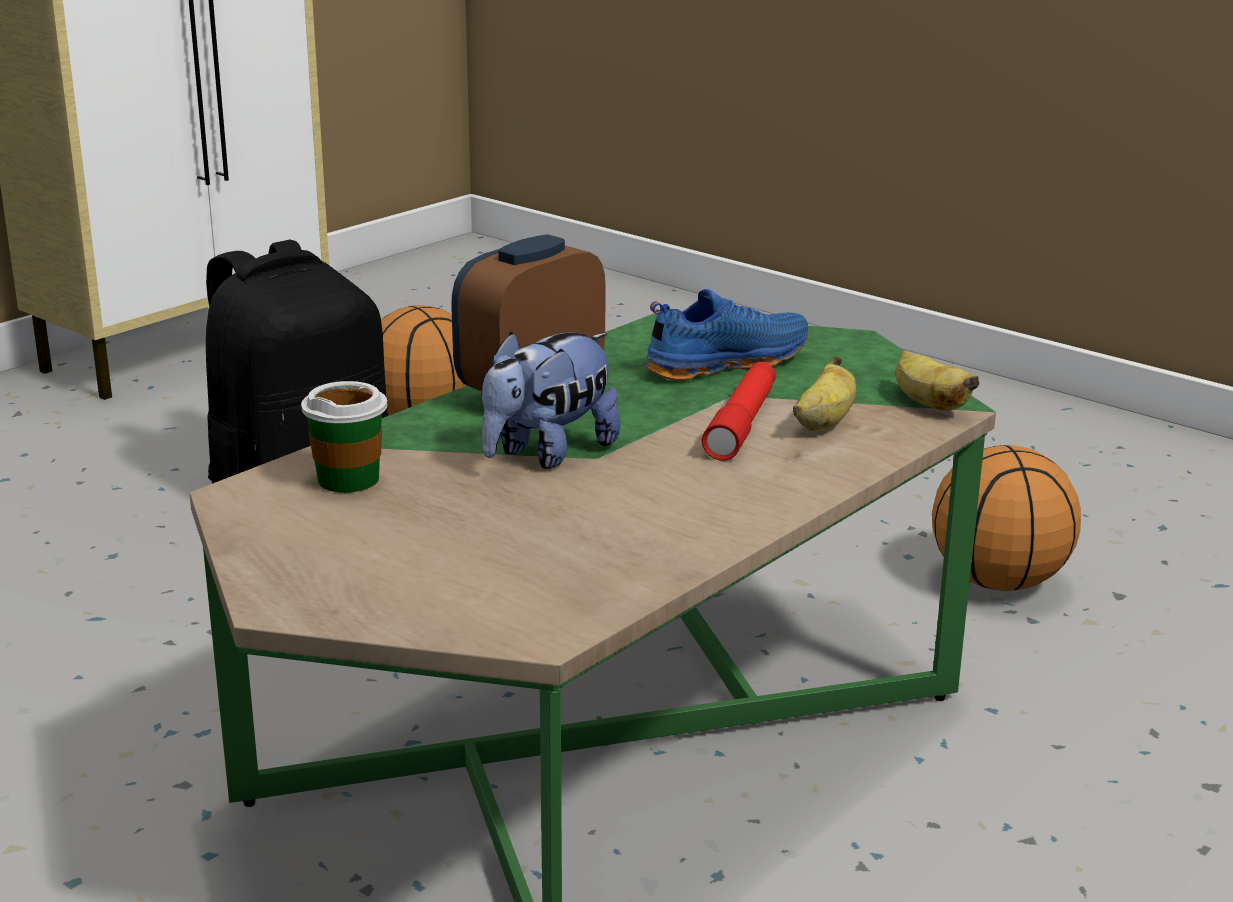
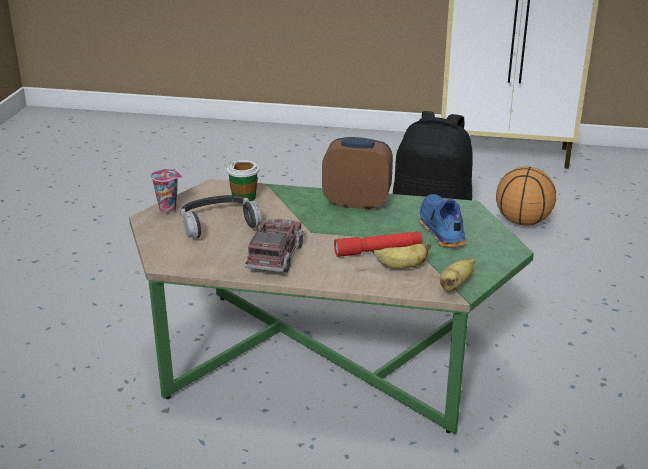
camera: 60 degrees right, 5 degrees up
plush toy [482,332,620,469] -> none
blue shoe [644,289,809,381] -> blue shoe turned 135 degrees counterclockwise [419,194,466,247]
basketball [932,445,1081,591] -> none
none -> cup [151,169,182,213]
none -> headphones [180,195,262,239]
none -> toy truck [244,218,305,273]

